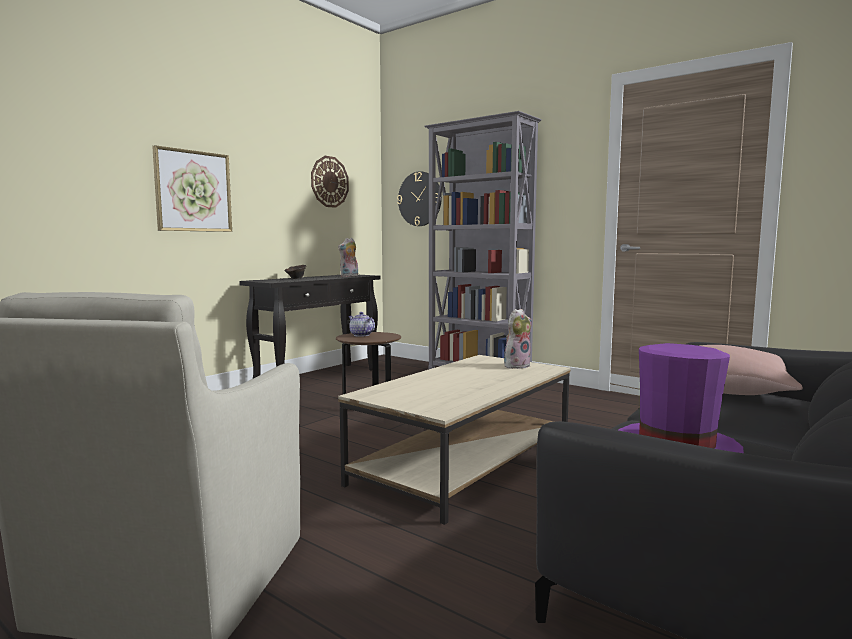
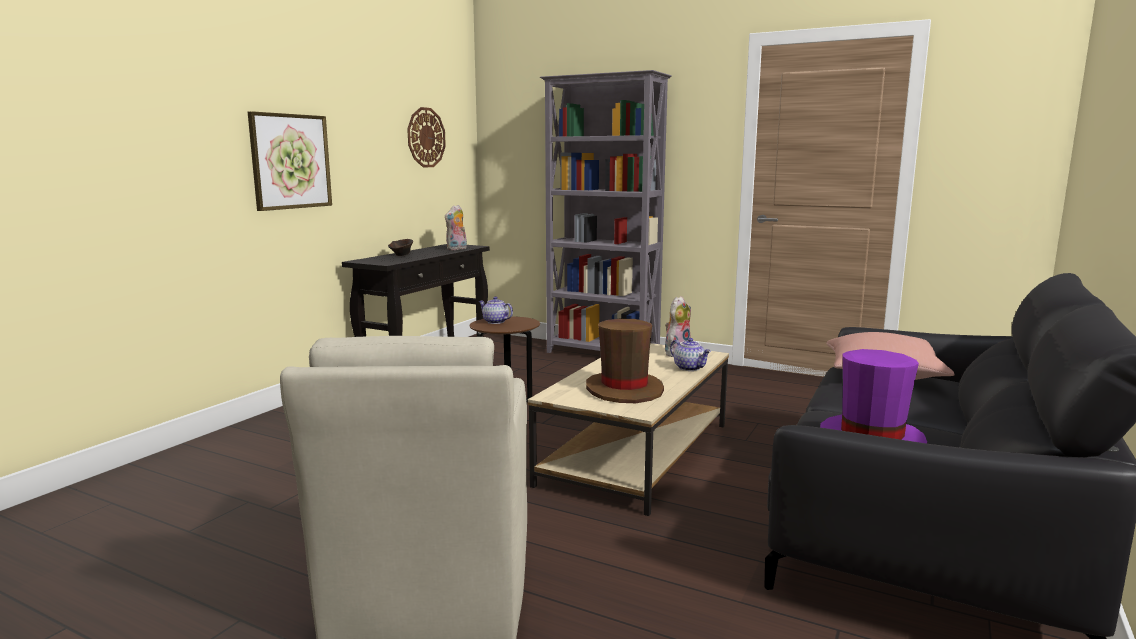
camera: 10 degrees left, 5 degrees up
wall clock [397,171,442,226] -> none
none -> brown hat [586,319,664,403]
none -> teapot [670,338,711,371]

